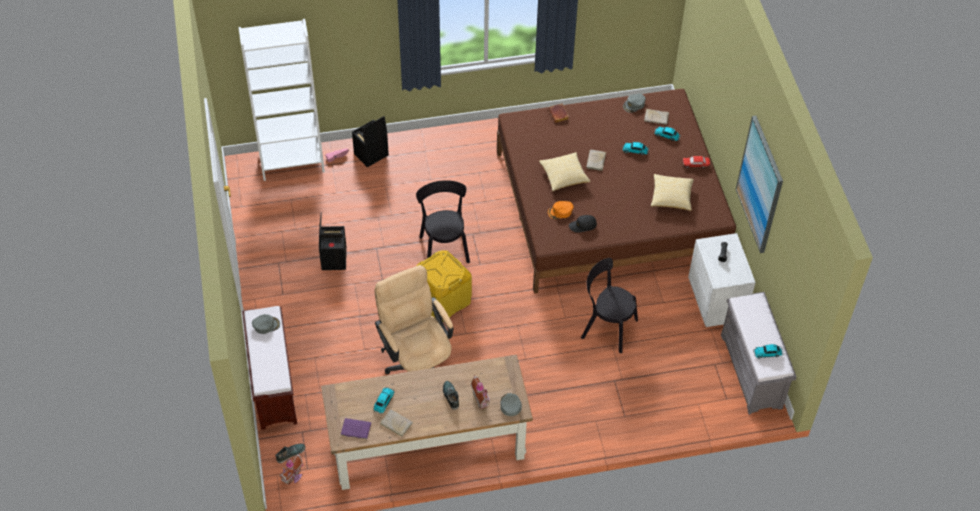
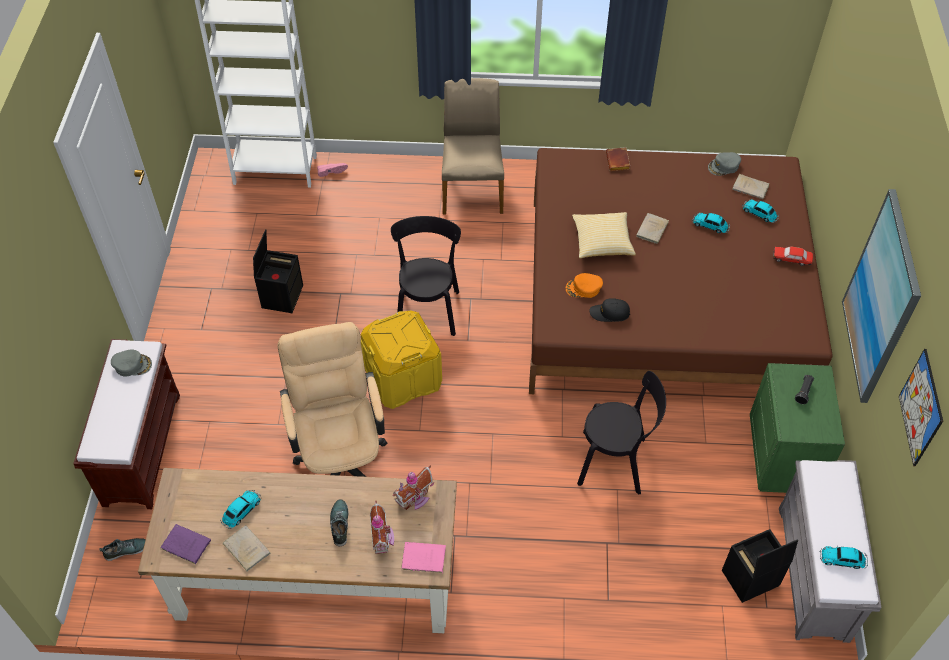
camera: 15 degrees right, 0 degrees up
toy house [279,453,304,485] -> toy house moved to [393,465,434,510]
black storage box [352,116,389,167] -> black storage box moved to [722,529,798,603]
grey cap [500,393,522,416] -> pink book [401,542,446,573]
black chair [581,258,638,353] -> black chair turned 150 degrees clockwise [577,371,666,494]
pillow [651,174,694,211] -> none
white nightstand [688,233,756,327] -> green nightstand [750,363,845,493]
none -> beige chair [442,78,504,214]
none -> picture [899,349,943,466]

